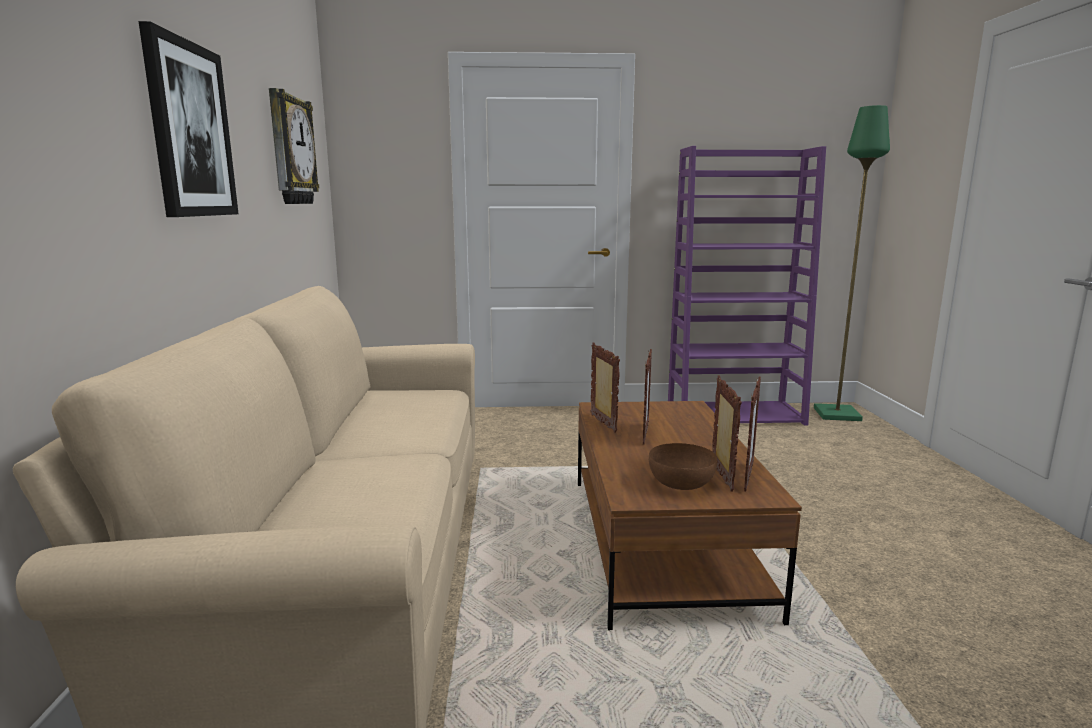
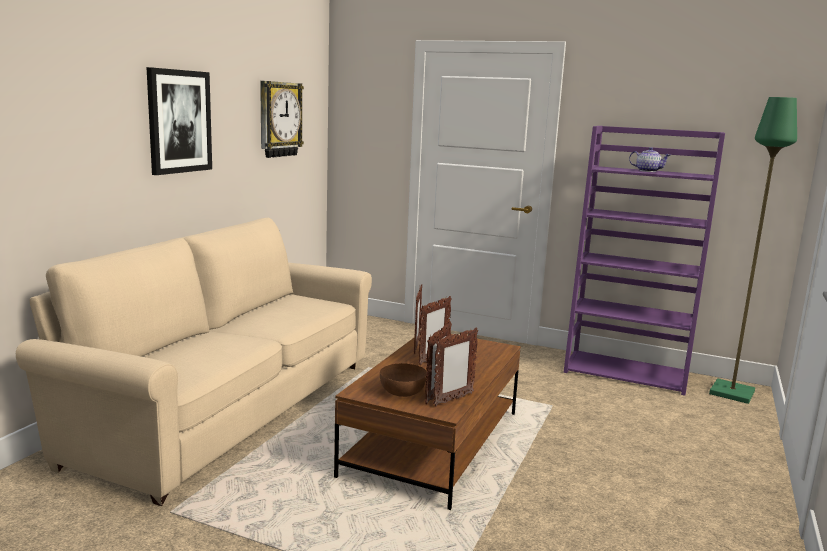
camera: 25 degrees right, 0 degrees up
none -> teapot [629,147,670,172]

